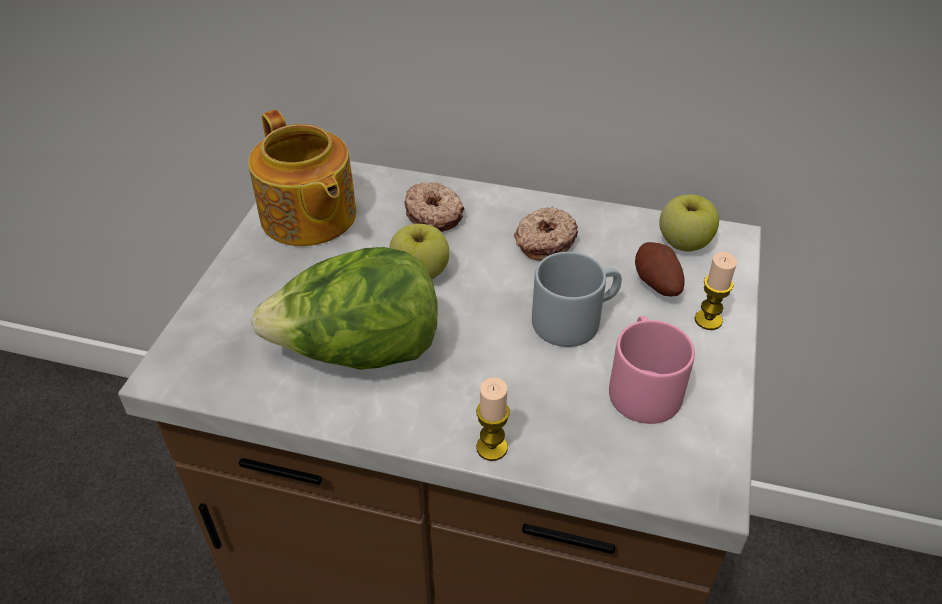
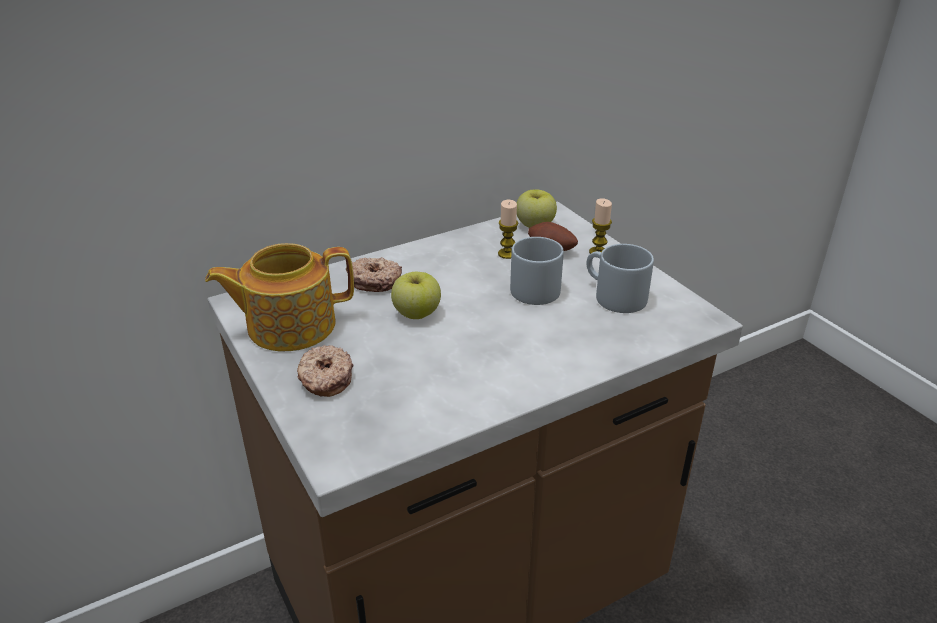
camera: 45 degrees left, 10 degrees down
teapot [248,110,357,246] -> teapot turned 150 degrees clockwise [205,243,354,351]
lettuce [251,247,438,370] -> none
candle [476,377,510,461] -> candle moved to [498,200,518,259]
donut [514,207,578,261] -> donut moved to [297,345,353,397]
pink mug [609,316,695,424] -> grey mug [587,244,654,313]

